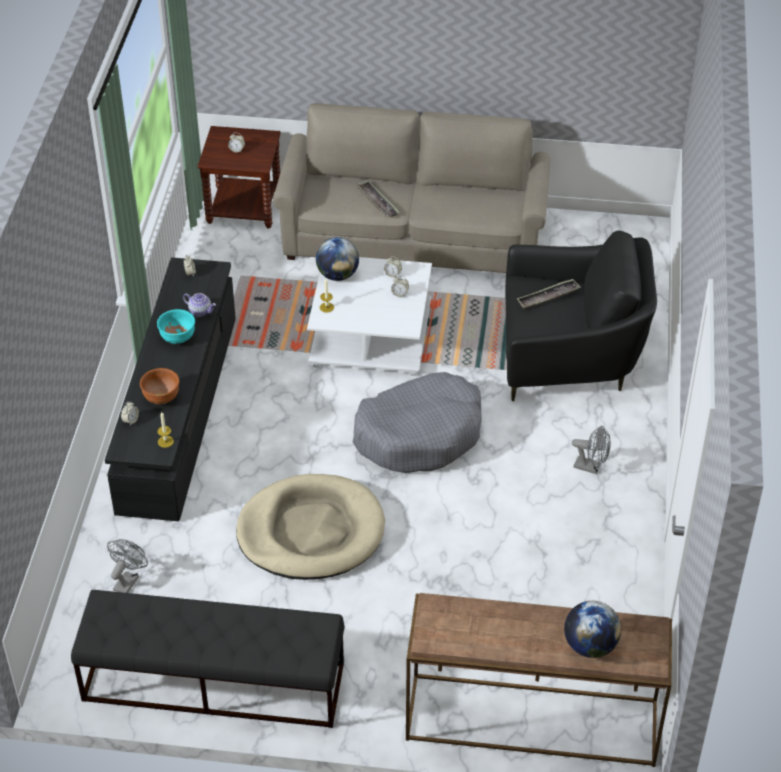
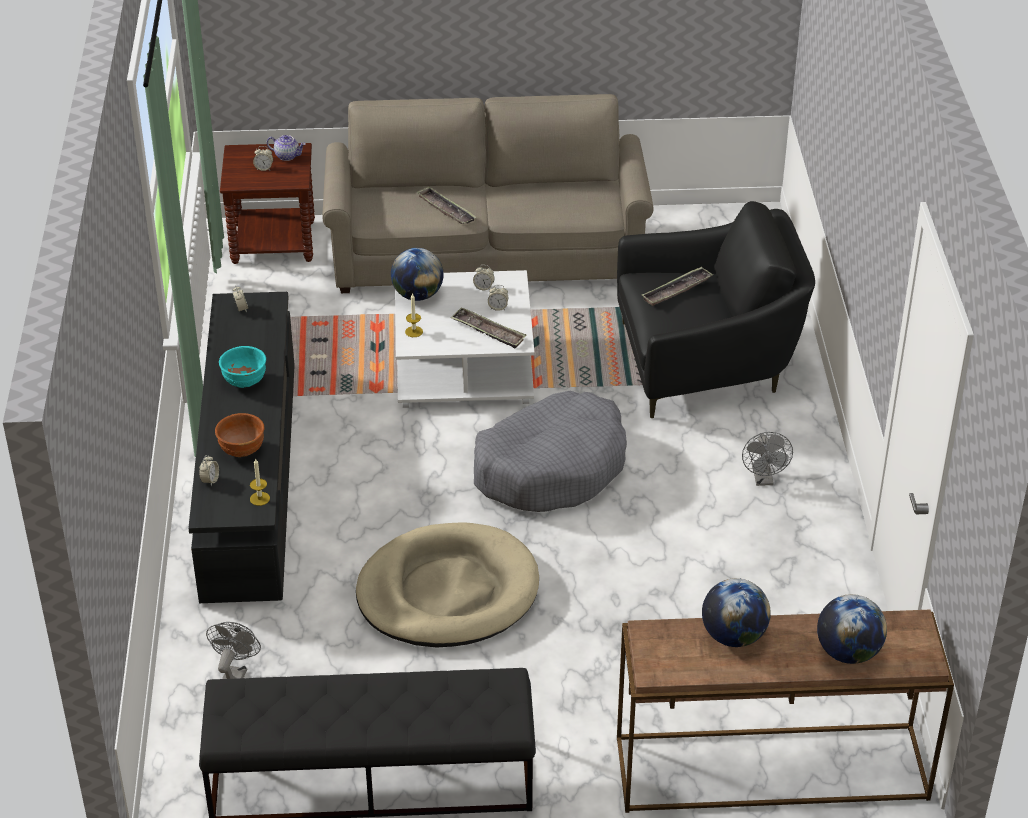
camera: 10 degrees left, 5 degrees down
teapot [183,293,216,317] -> teapot moved to [266,135,306,161]
grey fan [572,426,611,474] -> grey fan turned 75 degrees clockwise [742,432,793,486]
none -> tray [451,308,526,349]
none -> globe [702,578,771,647]

